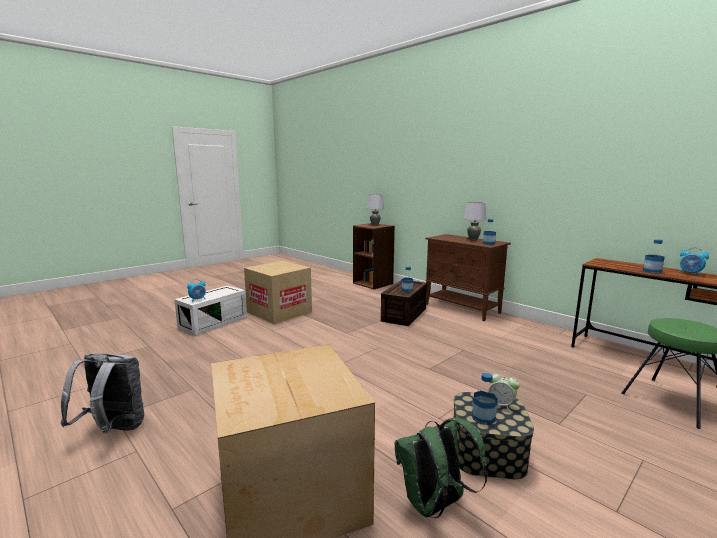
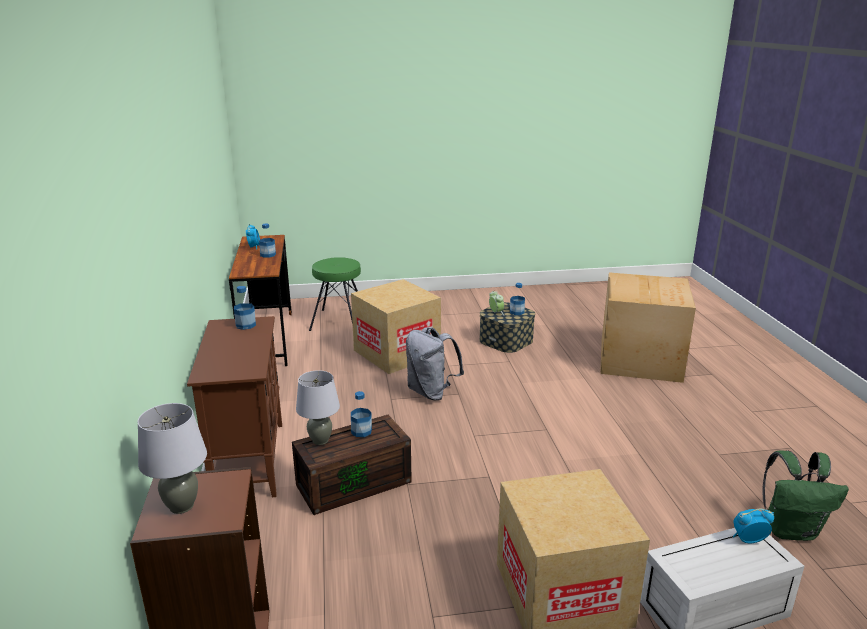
camera: 145 degrees left, 10 degrees up
grey backpack [60,353,144,434] -> grey backpack moved to [406,327,464,401]
green backpack [395,417,487,518] -> green backpack moved to [763,450,849,541]
grey table lamp [463,202,487,240] -> grey table lamp moved to [296,370,340,445]
none -> cardboard box [351,279,441,374]

